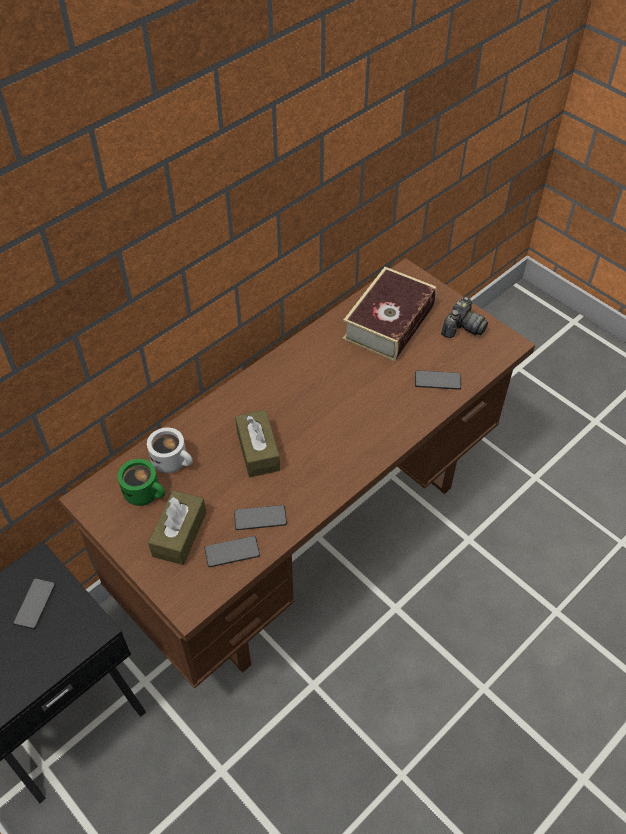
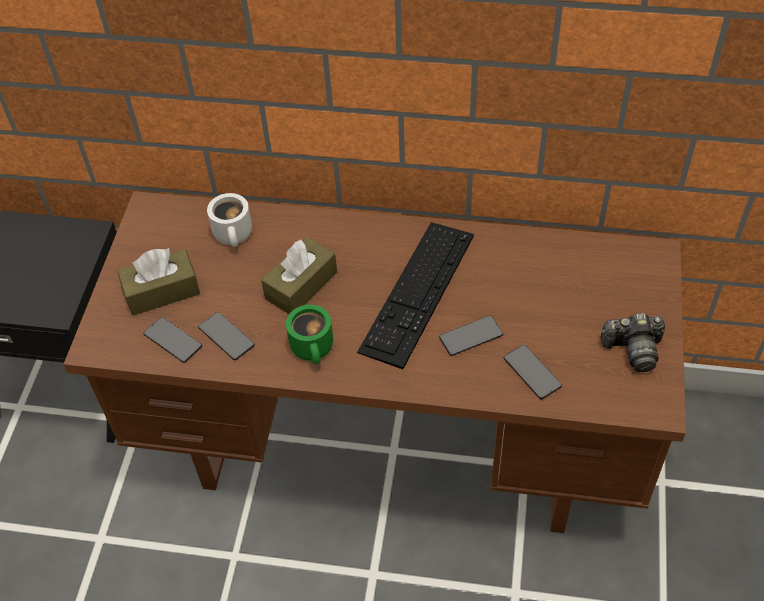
camera: 55 degrees right, 0 degrees up
phone [13,578,55,629] -> phone moved to [439,315,503,356]
green mug [117,459,165,506] -> green mug moved to [286,305,333,364]
book [343,267,437,361] -> none
none -> keyboard [357,222,474,369]

